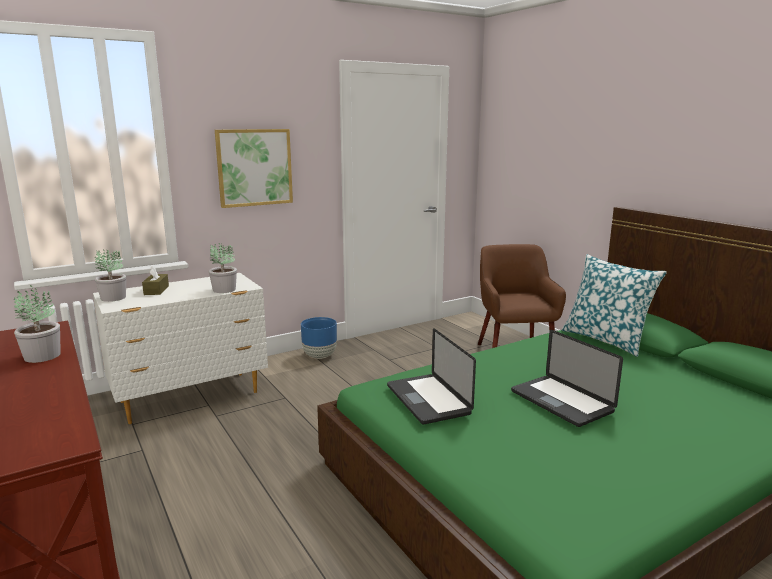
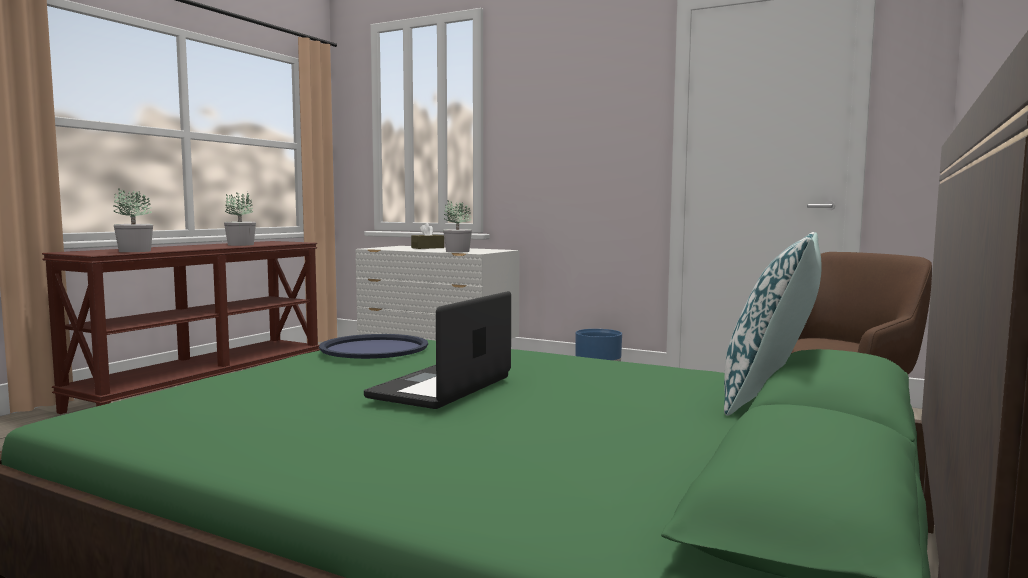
camera: 60 degrees right, 10 degrees down
potted plant [95,249,126,302] -> potted plant moved to [113,188,153,252]
picture [215,129,293,208] -> none
laptop [387,328,476,424] -> blue tray [319,334,428,359]

